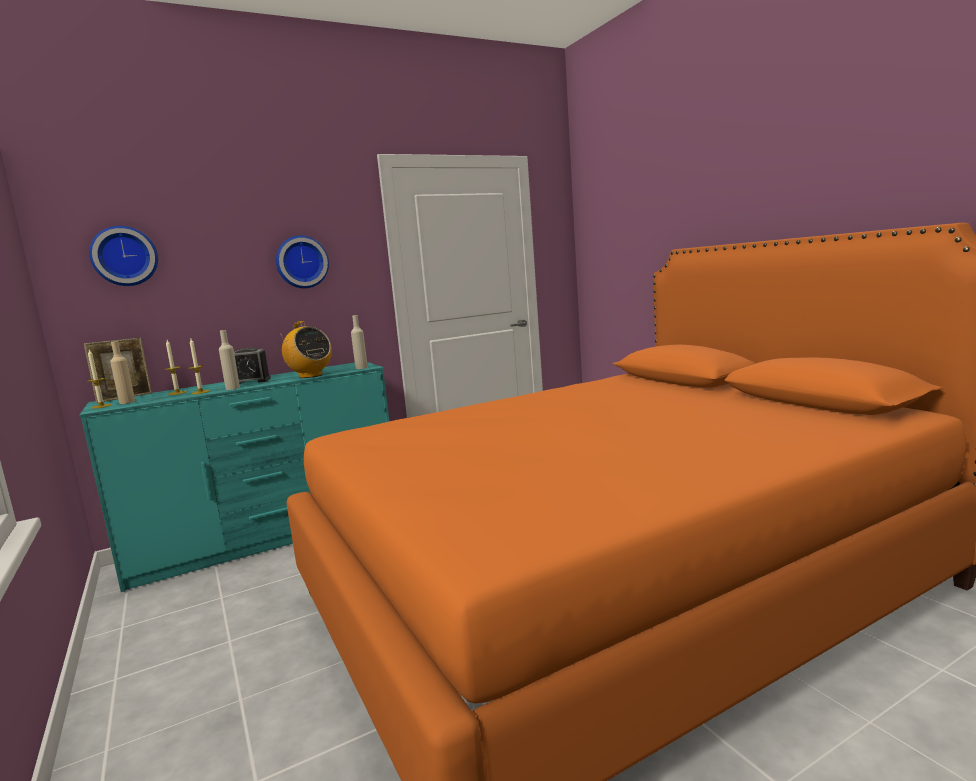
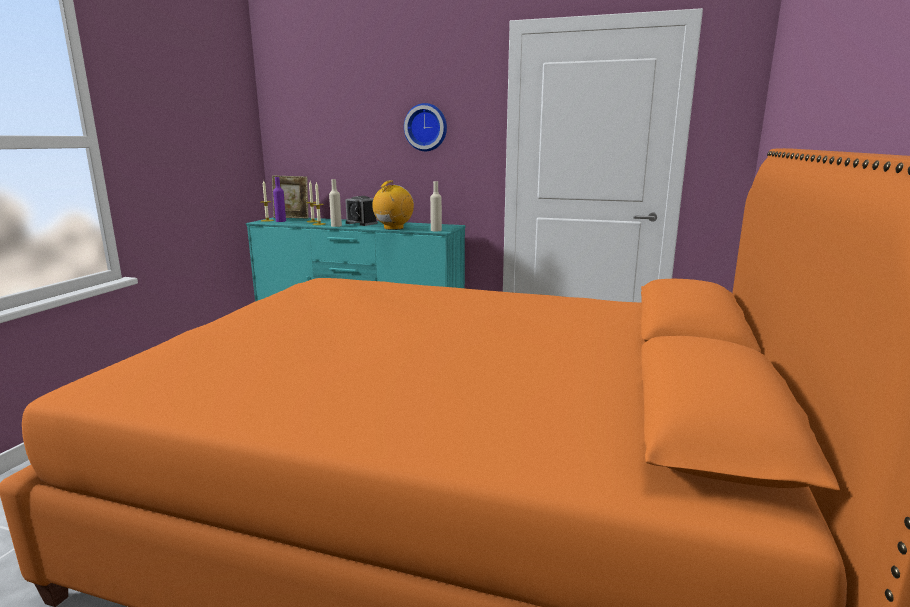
camera: 45 degrees right, 5 degrees up
wall clock [89,226,158,286] -> none
beige bottle [110,341,135,404] -> purple bottle [273,177,286,222]
radio [280,321,332,378] -> radio turned 150 degrees counterclockwise [372,180,414,230]

